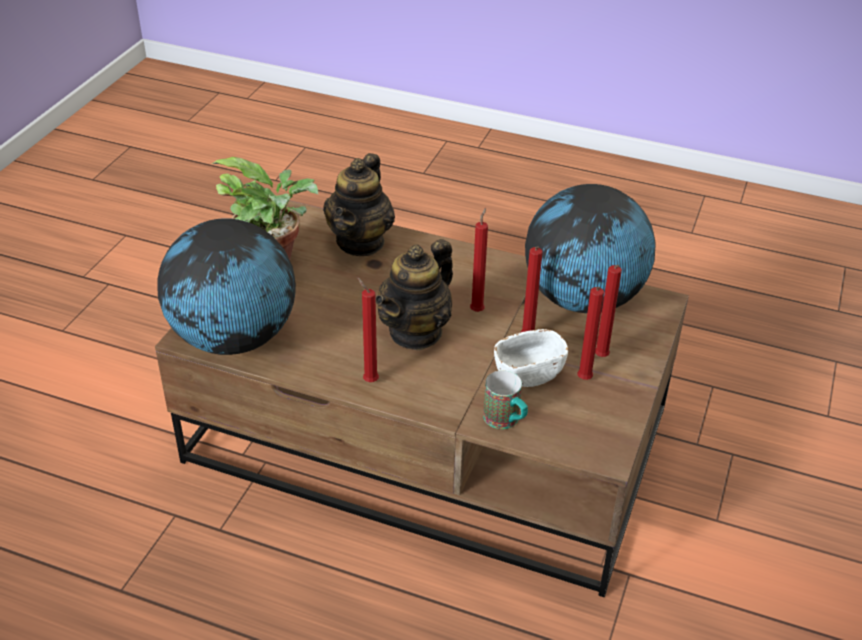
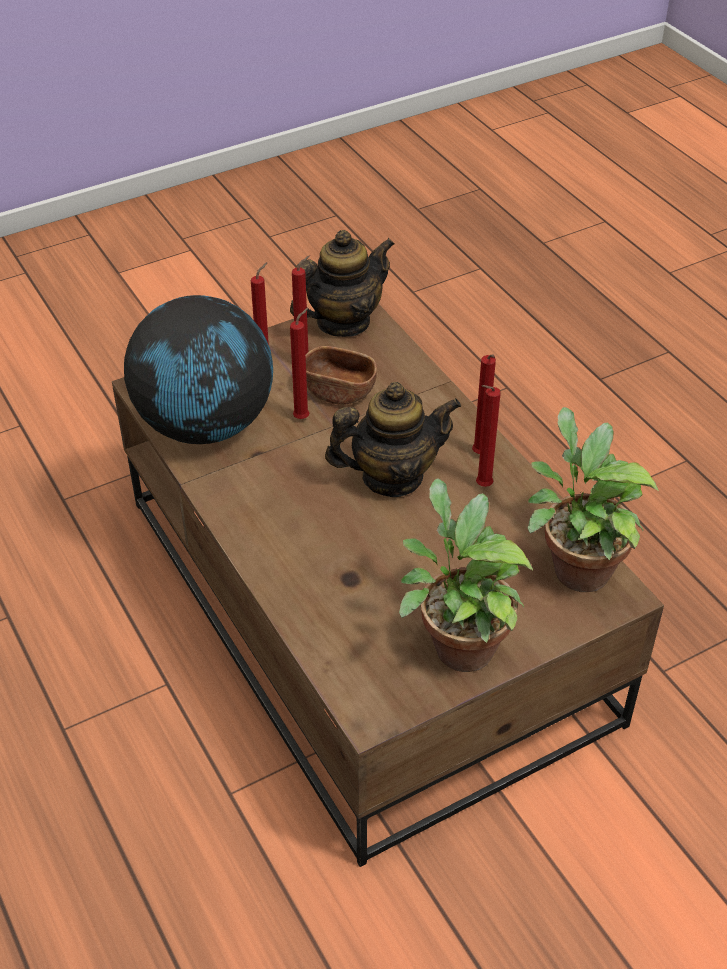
camera: 140 degrees left, 5 degrees up
globe [157,218,296,355] -> potted plant [528,407,659,592]
teapot [323,153,395,256] -> teapot moved to [290,230,395,337]
red candle [470,208,488,312] -> red candle moved to [476,385,501,487]
mug [483,370,528,429] -> none
white bowl [494,329,568,387] -> brown bowl [306,346,377,405]

